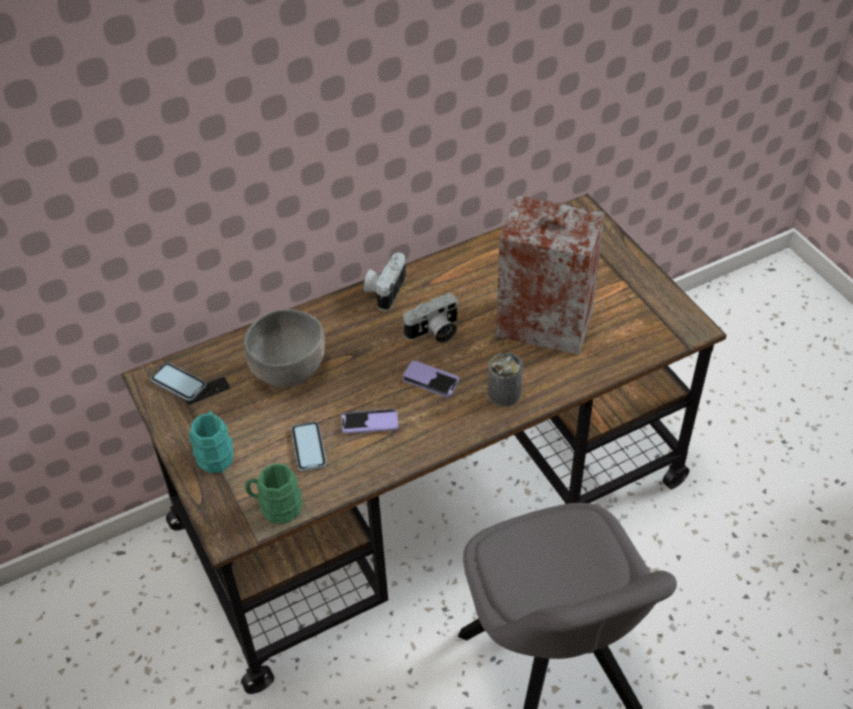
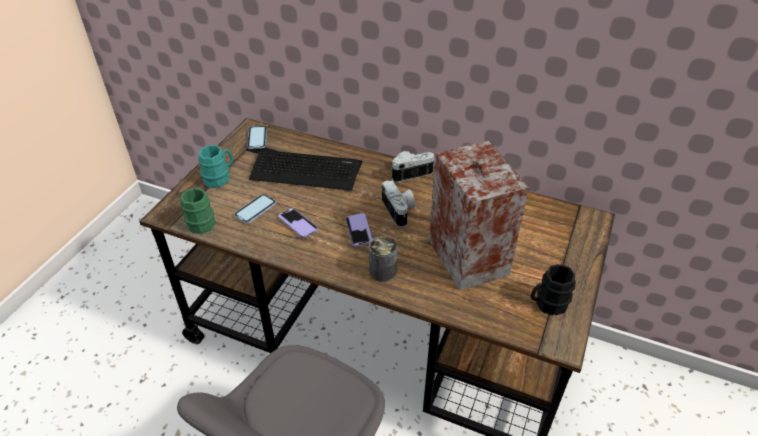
camera: 50 degrees right, 5 degrees down
grey bowl [244,309,325,387] -> keyboard [249,150,362,191]
camera [402,293,458,343] -> camera turned 135 degrees counterclockwise [382,180,415,227]
none -> black mug [531,264,576,315]

